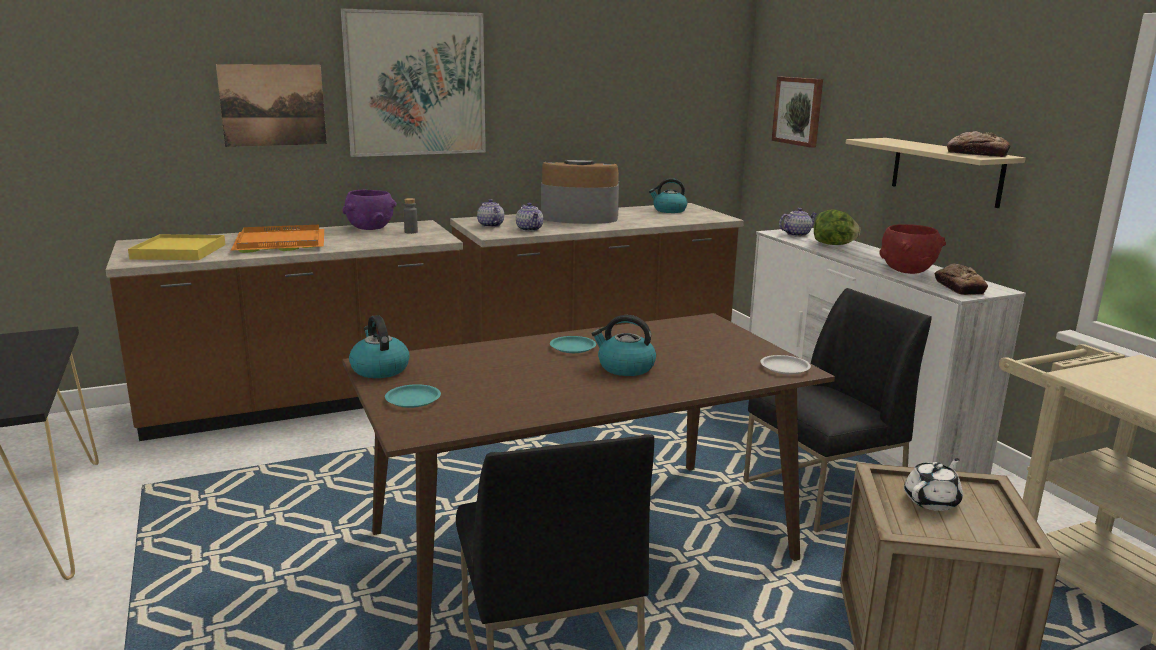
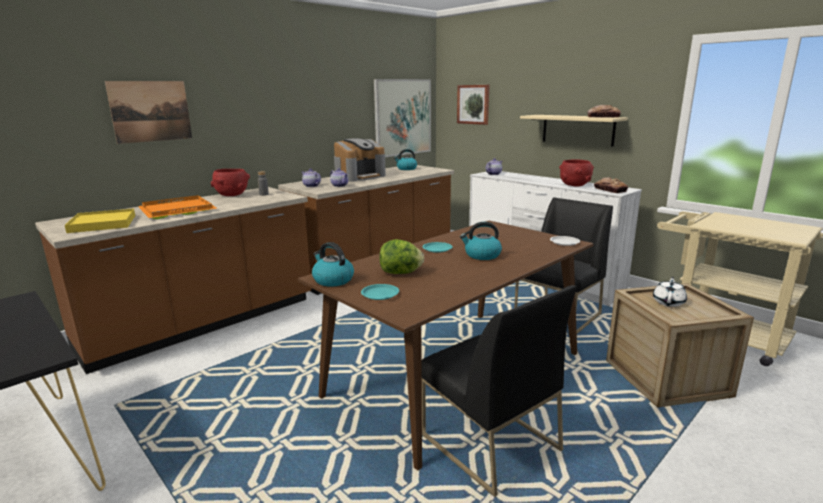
camera: 20 degrees left, 0 degrees up
picture [341,9,486,157] -> picture moved to [374,79,431,157]
purple bowl [342,190,397,230] -> red bowl [211,169,250,196]
coffee machine [541,160,619,224] -> coffee machine turned 150 degrees clockwise [334,138,386,182]
lettuce [814,209,860,245] -> lettuce moved to [379,239,424,274]

